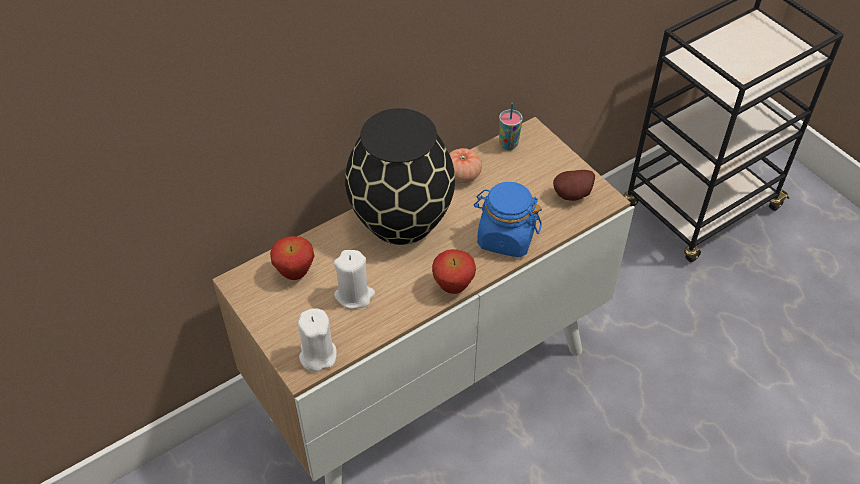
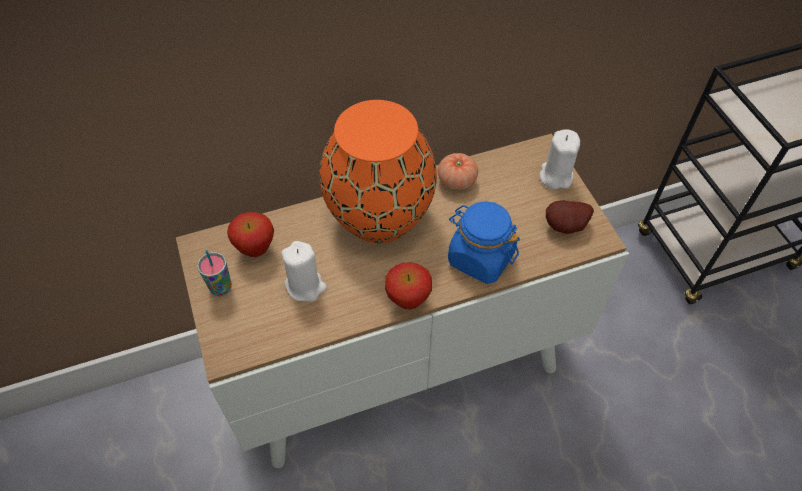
camera: 15 degrees right, 5 degrees up
white candle [298,308,337,372] -> white candle moved to [539,129,580,189]
black vase [345,108,455,245] -> orange vase [319,100,437,243]
cup [499,103,523,150] -> cup moved to [197,250,232,296]

